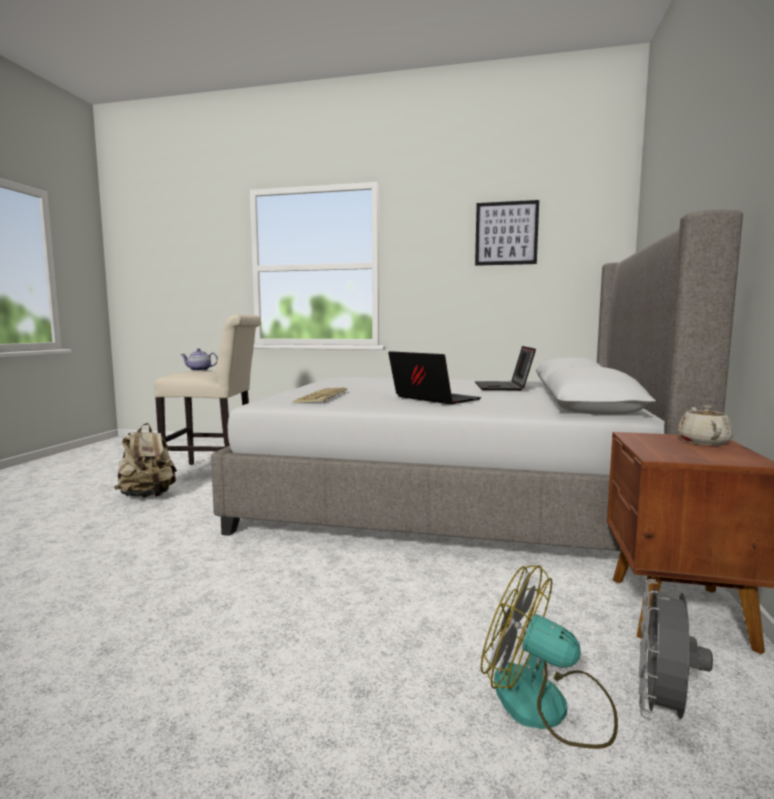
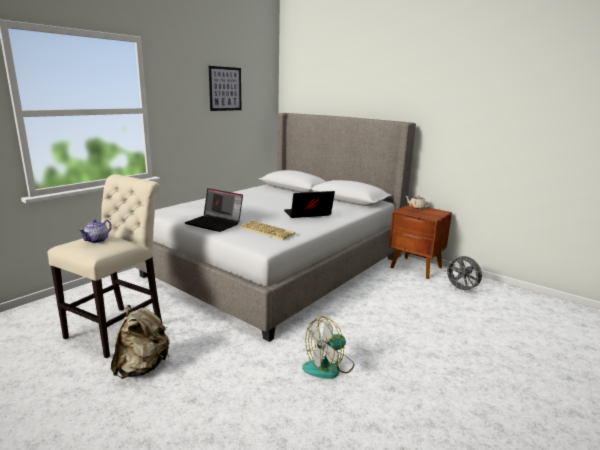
camera: 65 degrees left, 10 degrees up
laptop [475,346,536,391] -> laptop moved to [185,188,243,232]
fan [481,565,618,749] -> fan moved to [302,316,354,379]

